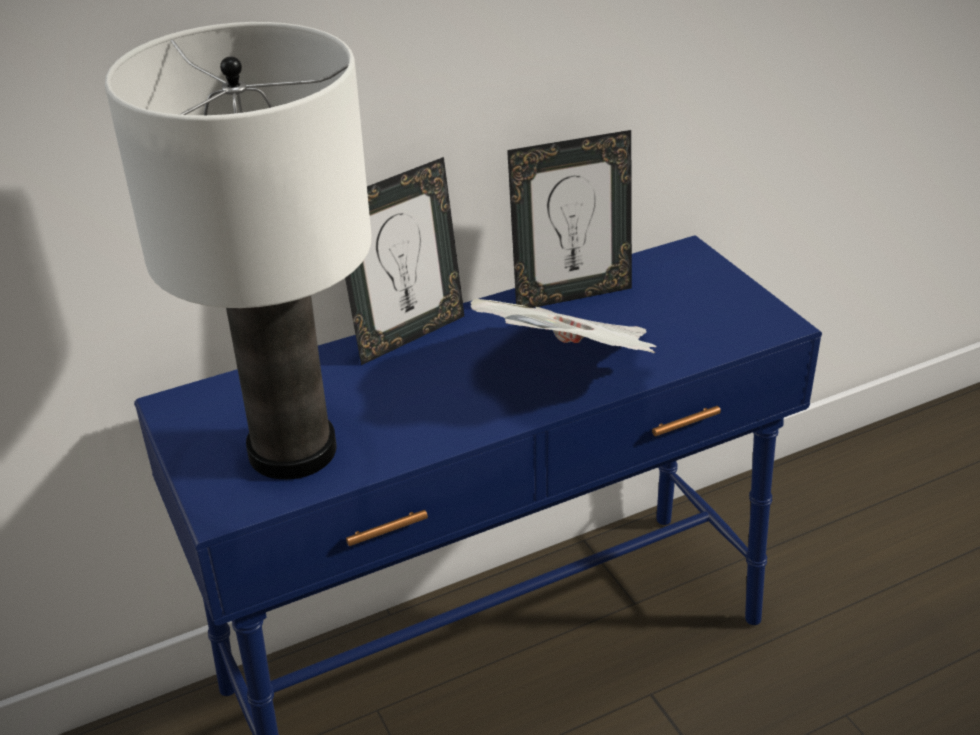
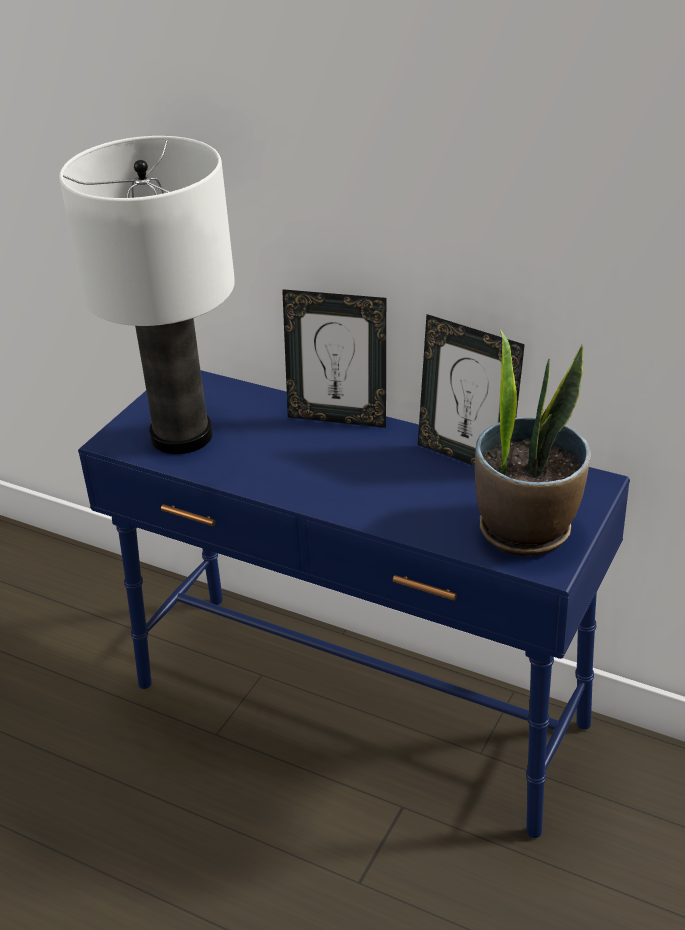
camera: 55 degrees right, 0 degrees up
newspaper [470,299,656,353] -> none
none -> potted plant [475,330,591,556]

